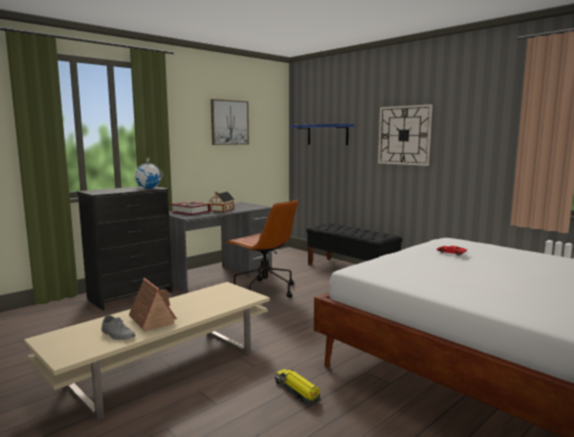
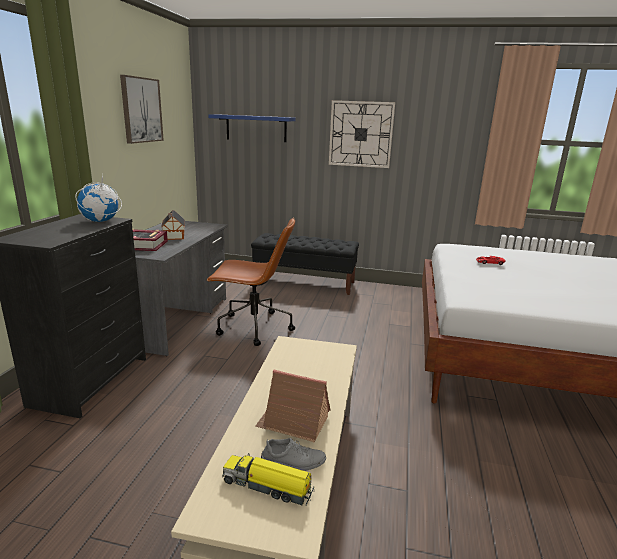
camera: 35 degrees left, 10 degrees up
toy truck [275,369,321,406] -> toy truck moved to [222,454,315,505]

